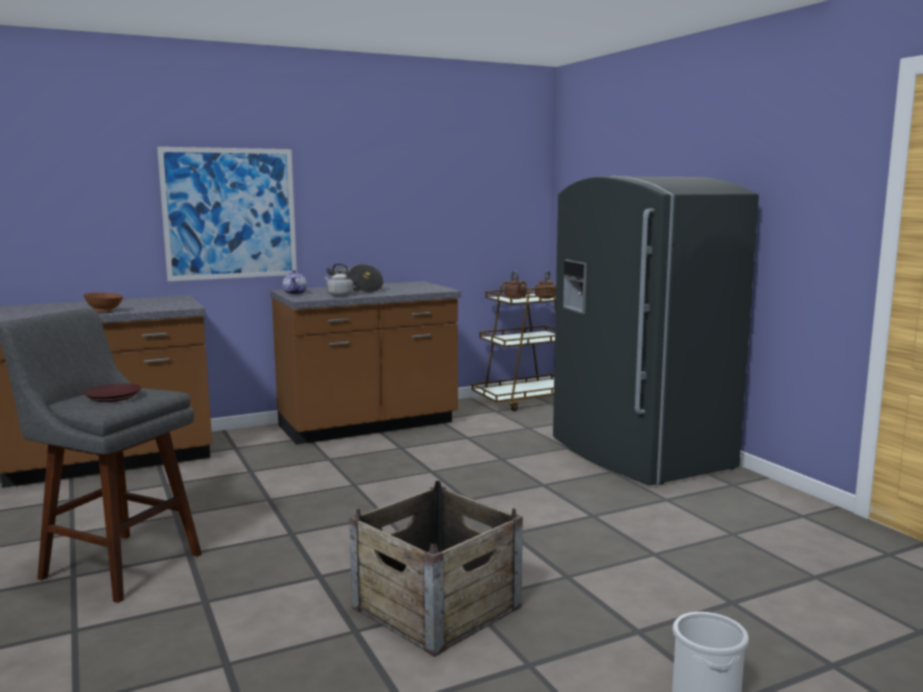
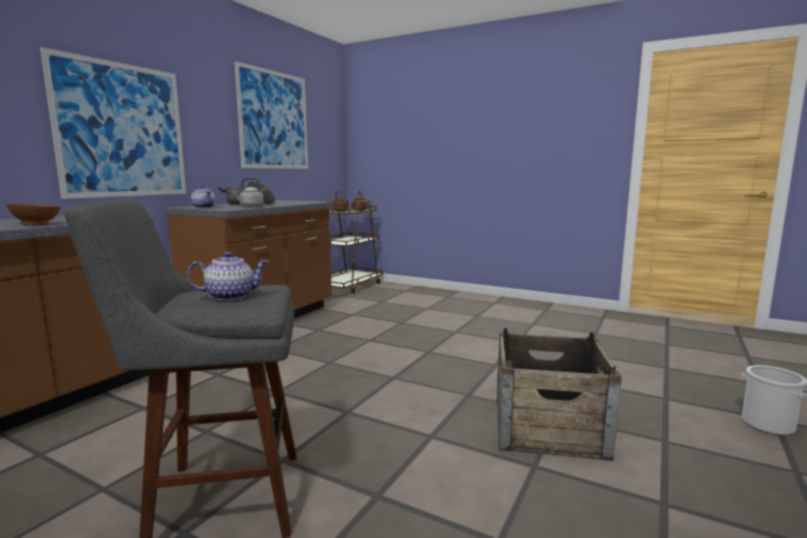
camera: 35 degrees left, 0 degrees up
brown plate [83,383,141,402] -> teapot [186,251,269,300]
grey fridge [553,176,759,485] -> none
none -> picture [234,61,308,169]

